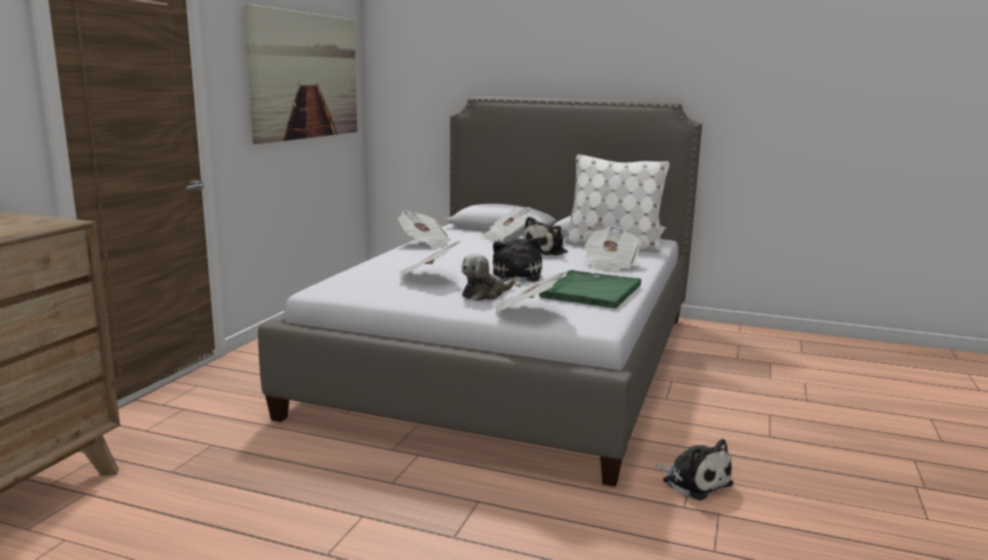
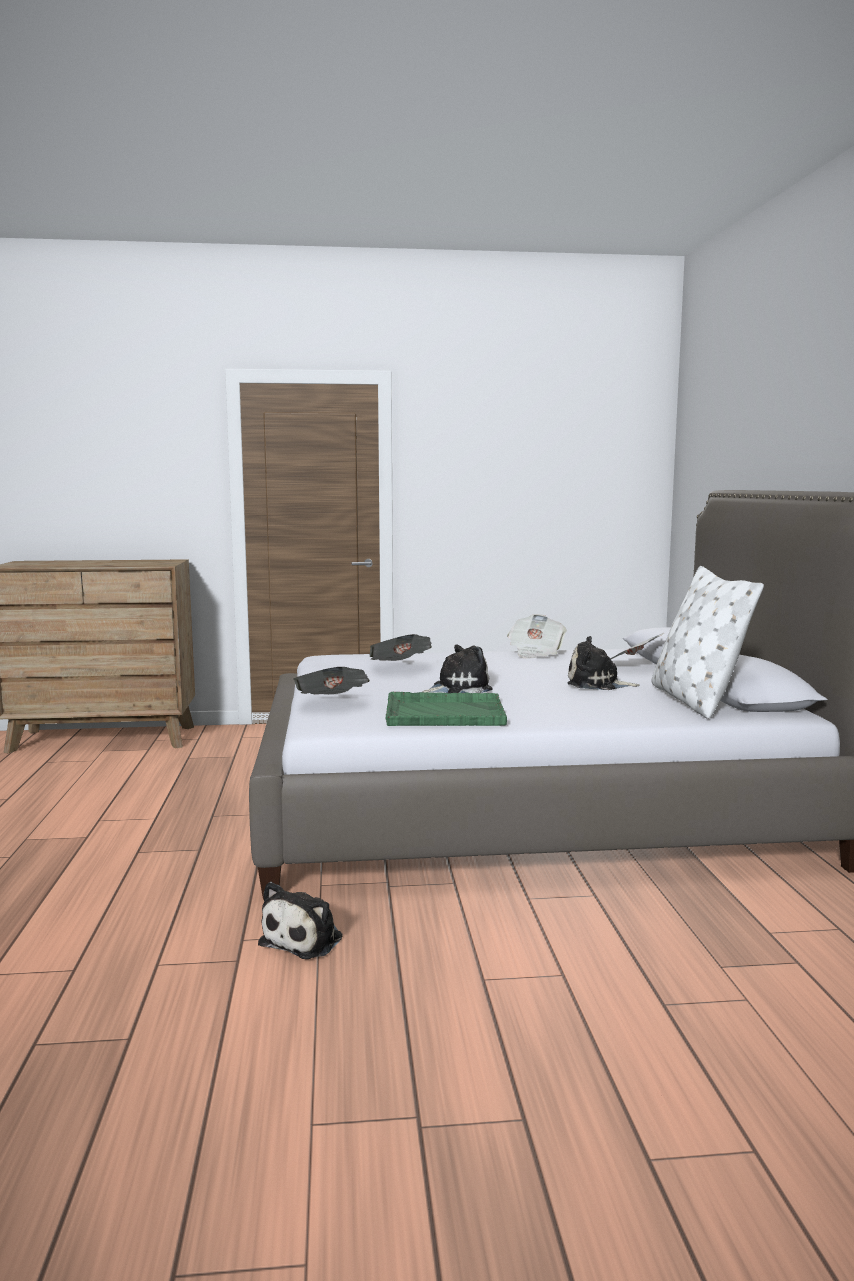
camera: 65 degrees right, 5 degrees down
picture [244,4,357,144] -> none
plush toy [461,253,514,301] -> none
newspaper [584,226,641,271] -> none

